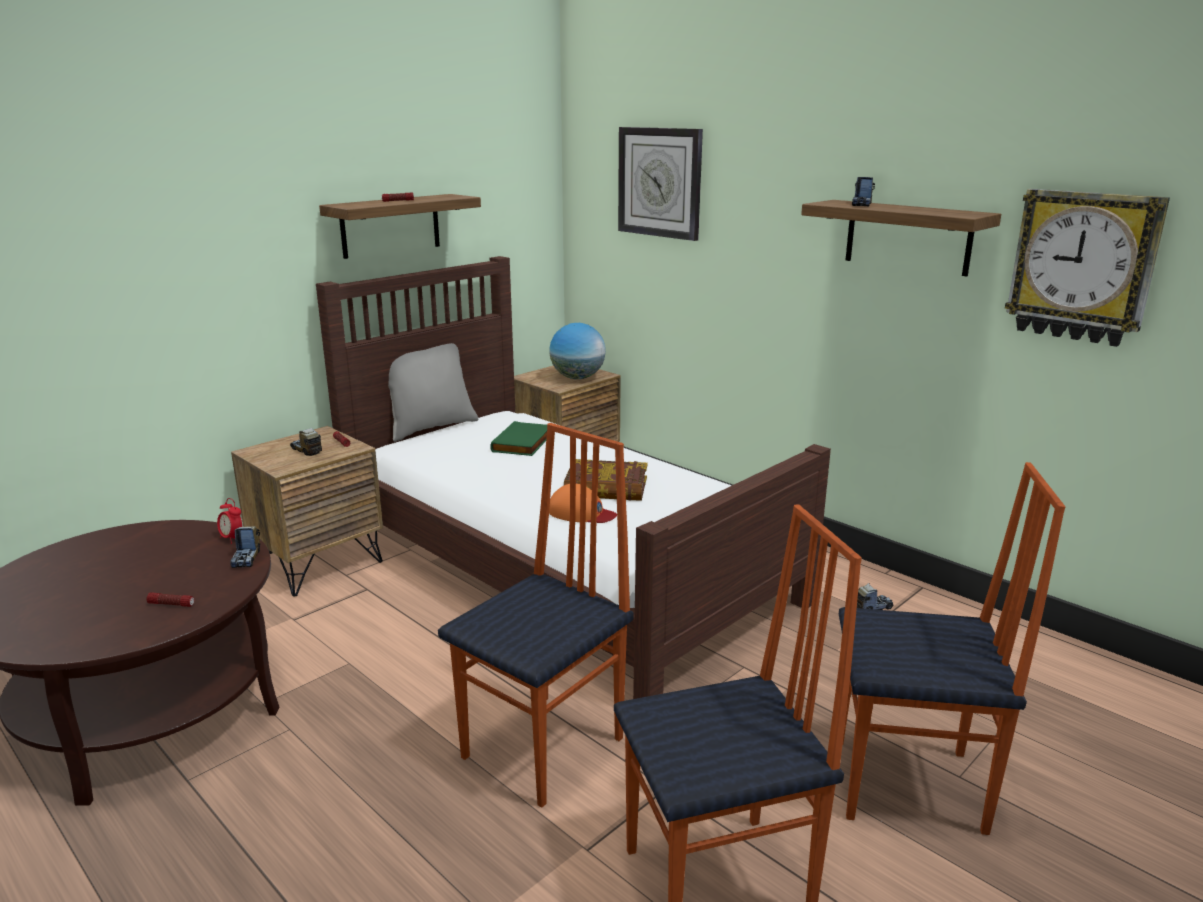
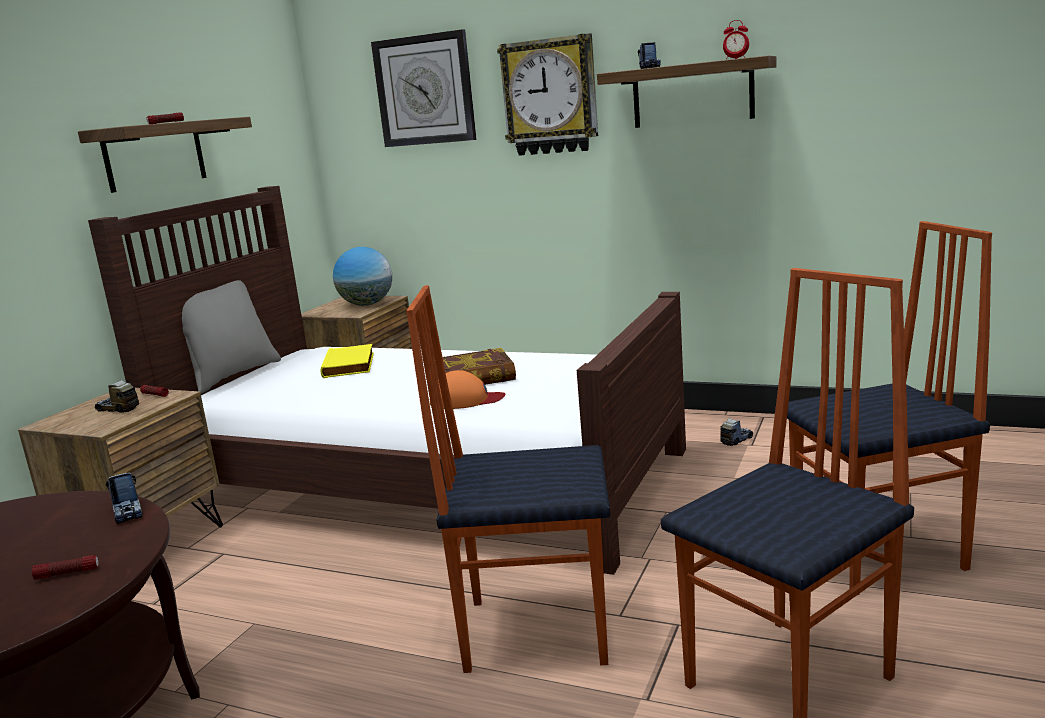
camera: 20 degrees left, 5 degrees down
alarm clock [217,498,242,544] -> alarm clock moved to [723,20,749,59]
chair [438,423,634,808] -> chair turned 105 degrees counterclockwise [406,285,610,673]
green book [490,421,547,456] -> yellow book [320,344,374,378]
wall clock [1005,189,1170,347] -> wall clock moved to [497,33,598,156]

